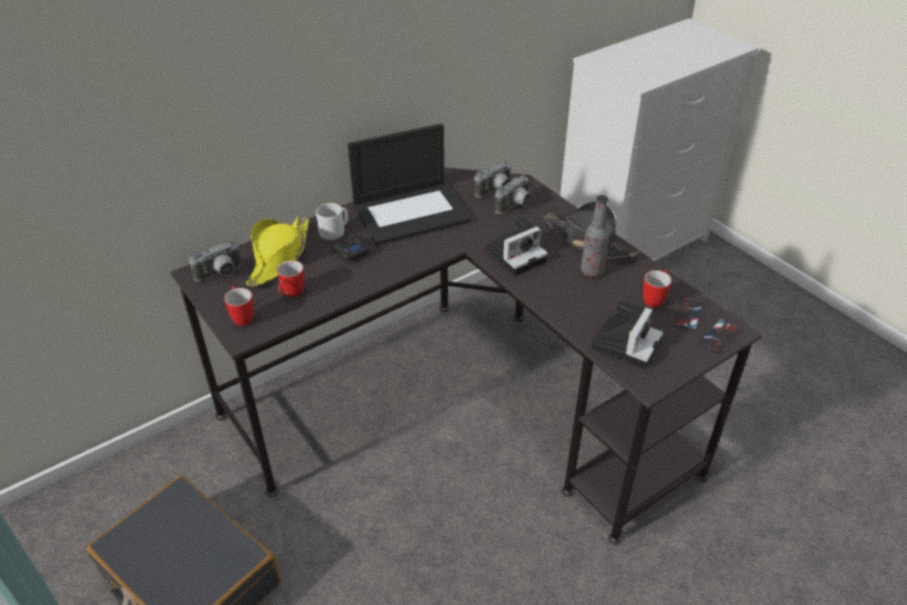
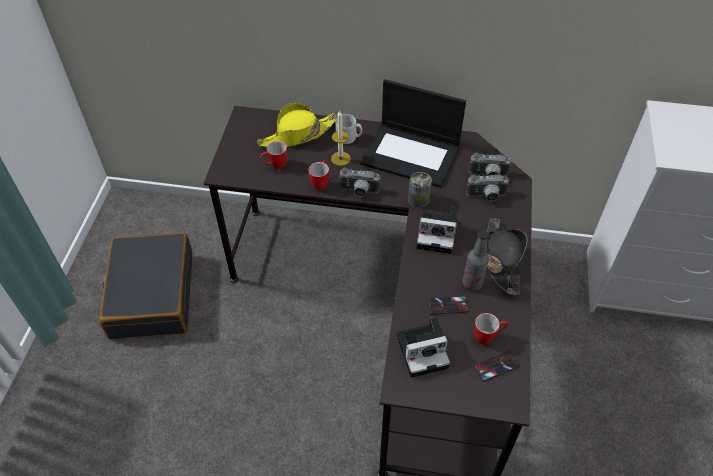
camera: 45 degrees right, 10 degrees up
camera [189,241,242,282] -> camera moved to [339,168,380,197]
mug [224,286,254,326] -> mug moved to [309,160,329,190]
black game controller [332,235,369,261] -> candle [331,111,351,166]
phone [699,319,740,354] -> phone moved to [427,296,469,315]
none -> can [408,172,432,208]

